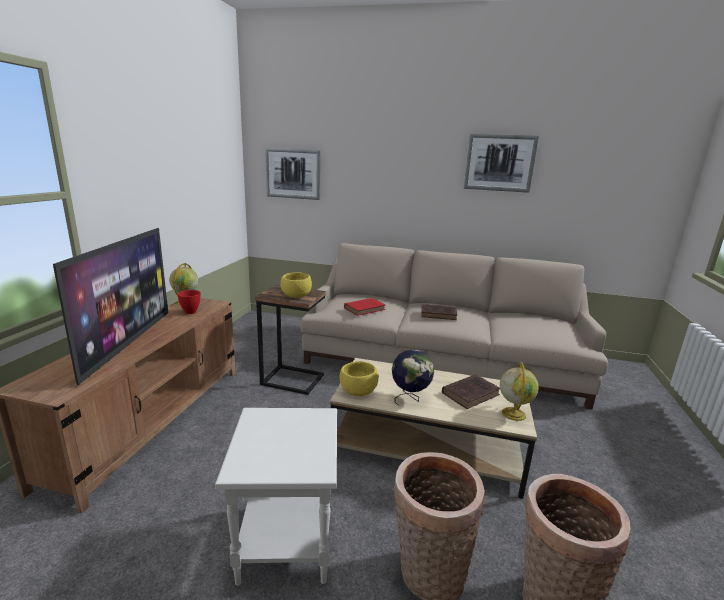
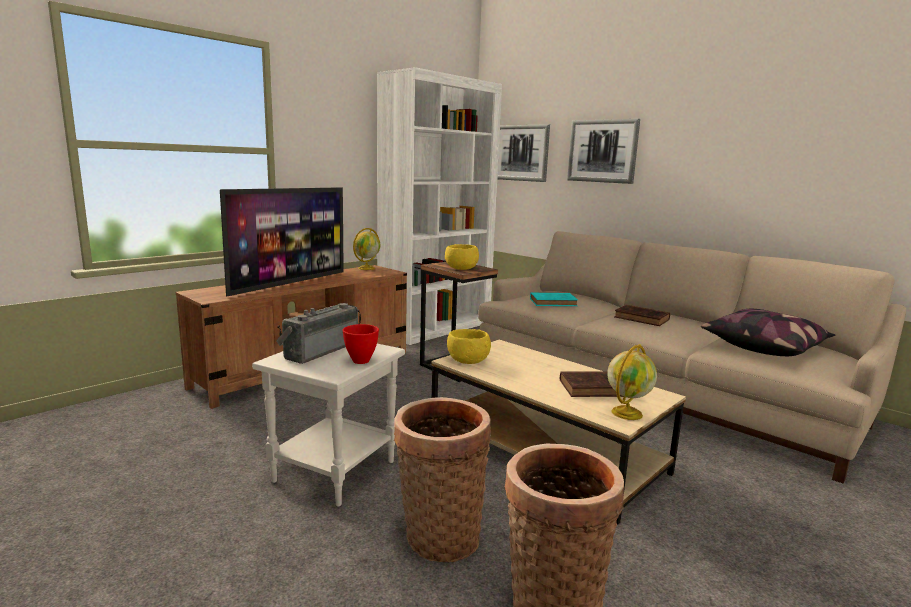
camera: 30 degrees right, 5 degrees down
red bowl [177,290,201,314] -> red bowl moved to [343,324,379,364]
red book [344,298,385,316] -> turquoise book [530,293,578,306]
globe [392,350,434,406] -> none
picture [464,134,539,193] -> picture moved to [567,119,640,184]
none -> radio [276,303,358,364]
none -> white bookcase [377,67,502,345]
none -> pillow [701,309,835,356]

